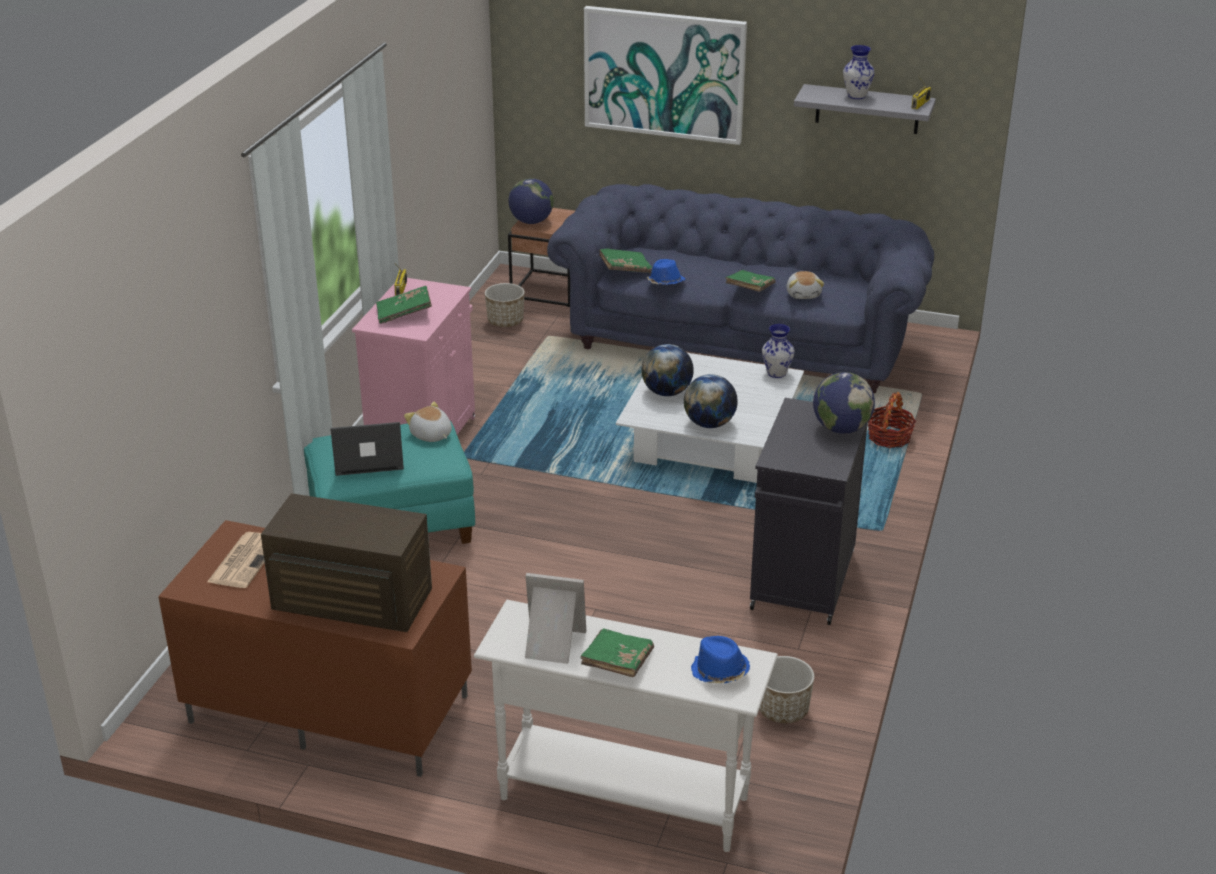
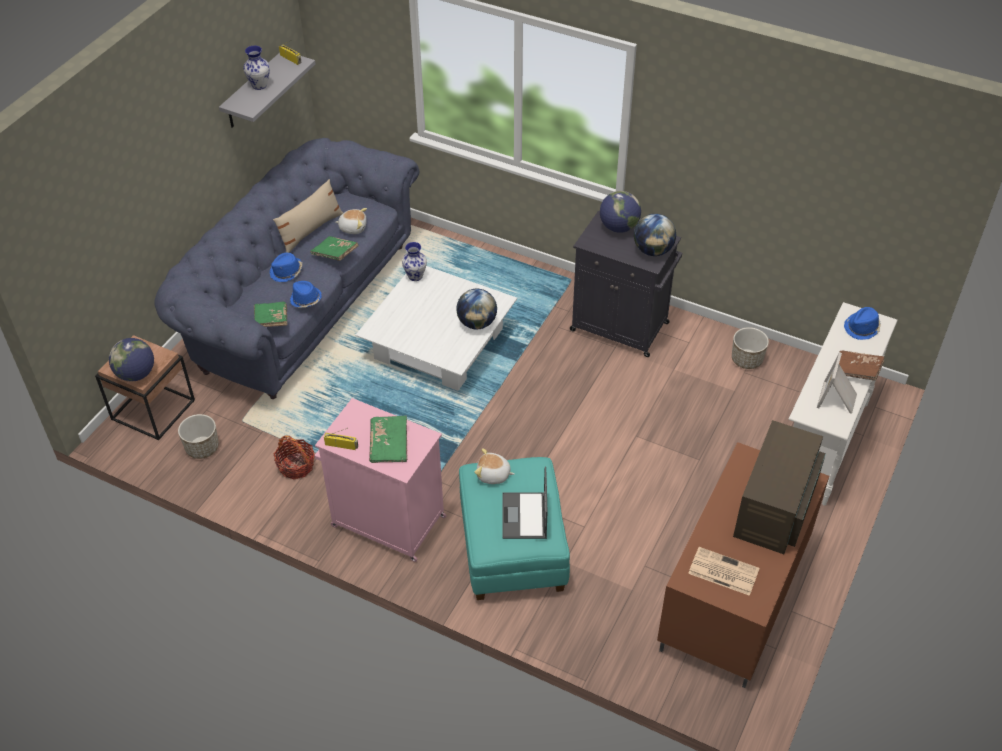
camera: 80 degrees left, 15 degrees up
plush toy [404,402,452,442] -> plush toy turned 45 degrees clockwise [475,448,514,484]
green book [580,628,654,677] -> brown book [839,351,885,381]
picture [584,6,747,145] -> none
globe [641,344,694,396] -> globe moved to [634,214,676,256]
basket [868,392,916,448] -> basket moved to [274,435,314,479]
none -> blue hat [269,253,302,282]
none -> beige pillow [273,179,343,253]

